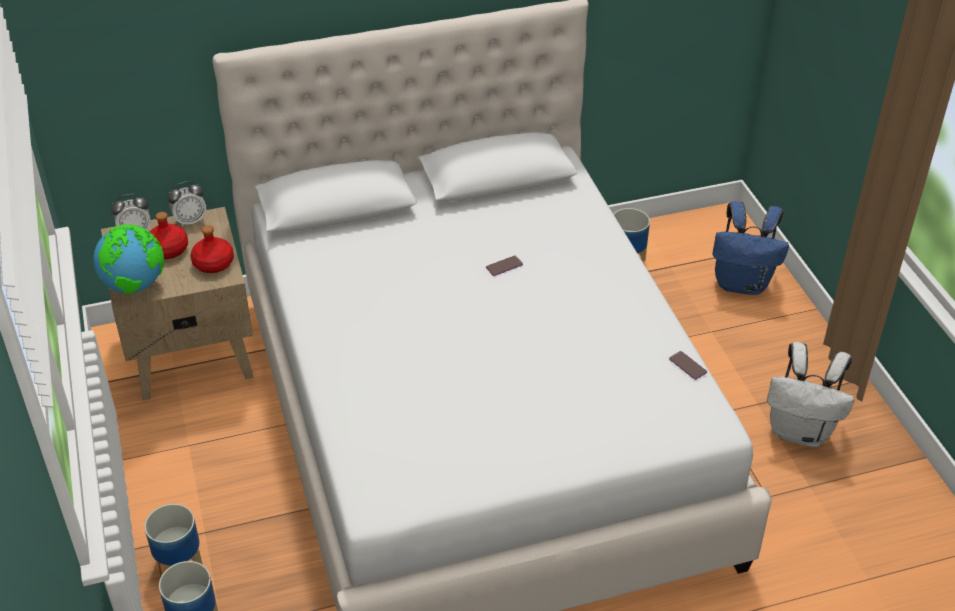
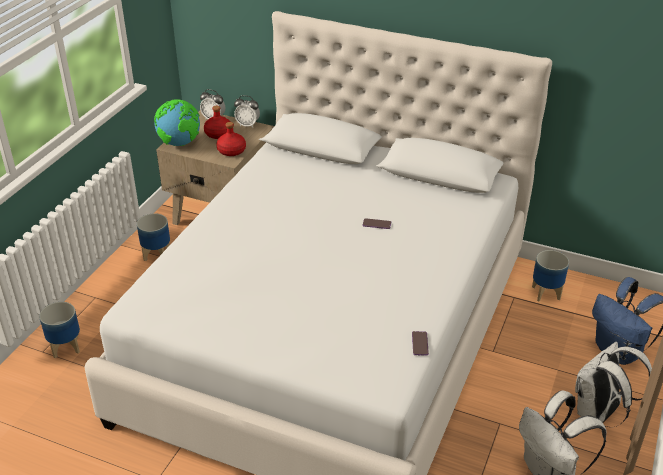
camera: 40 degrees right, 5 degrees down
planter [144,504,203,570] -> planter moved to [137,213,170,261]
none -> white backpack [575,342,652,427]

